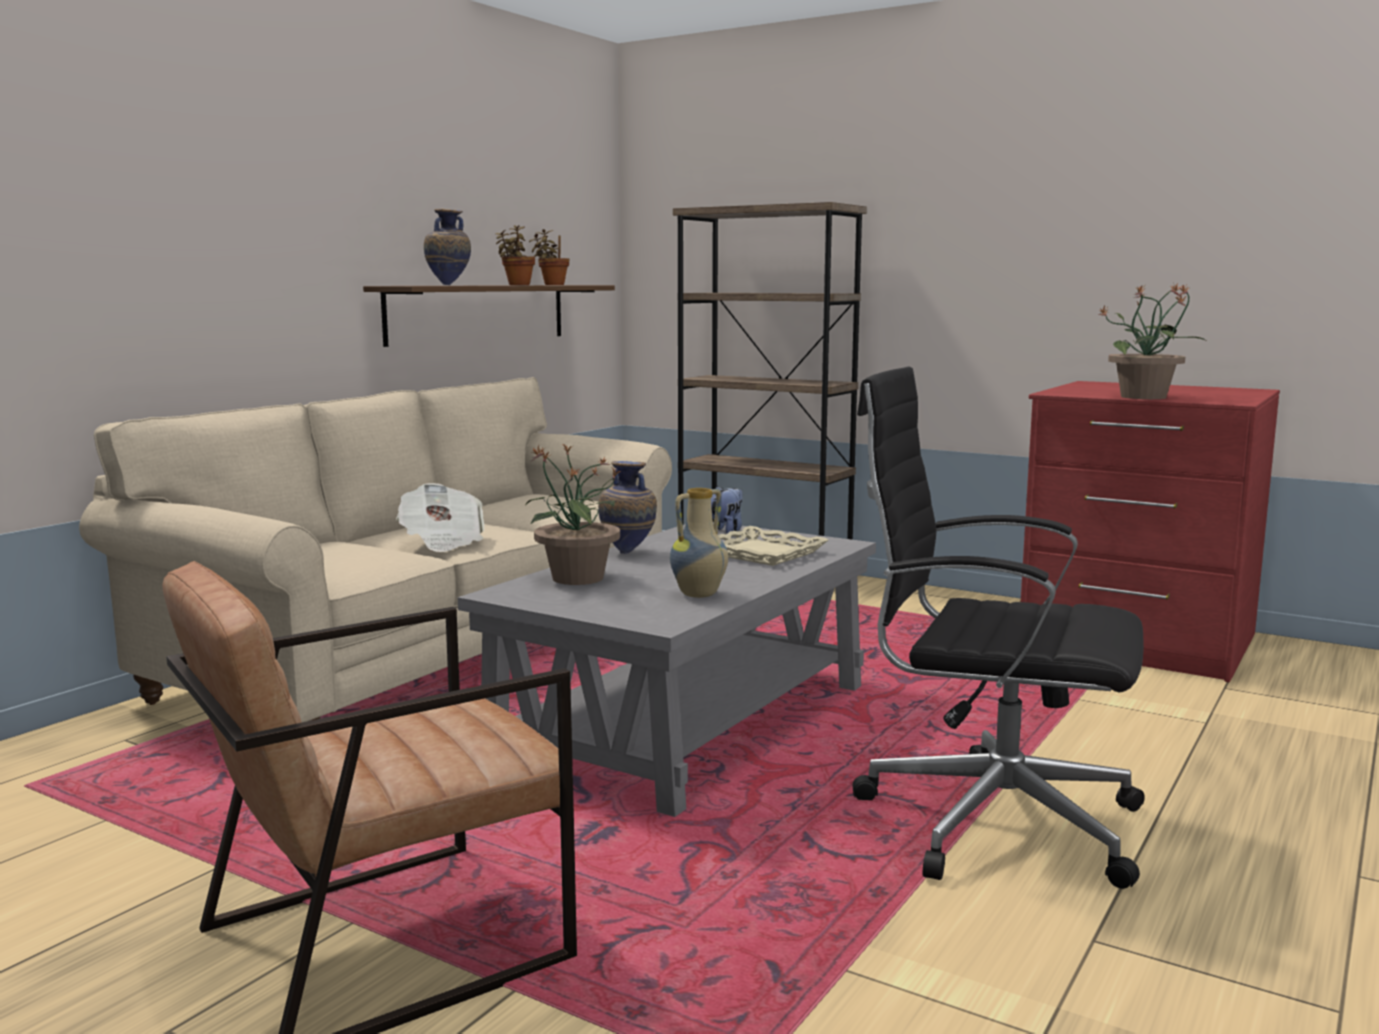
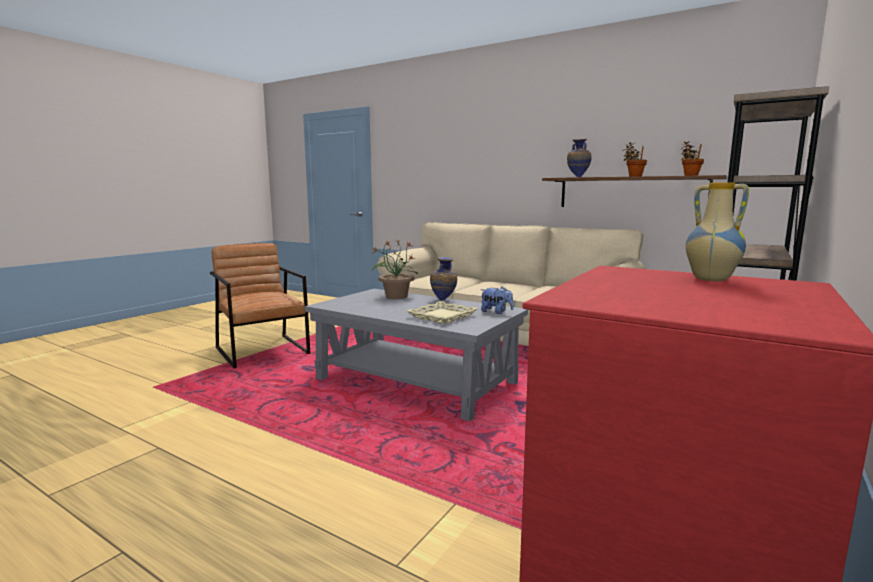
camera: 90 degrees right, 0 degrees up
newspaper [396,483,484,552] -> none
vase [670,488,728,598] -> vase moved to [685,182,749,281]
black office chair [852,367,1145,889] -> none
potted plant [1098,282,1208,399] -> none

